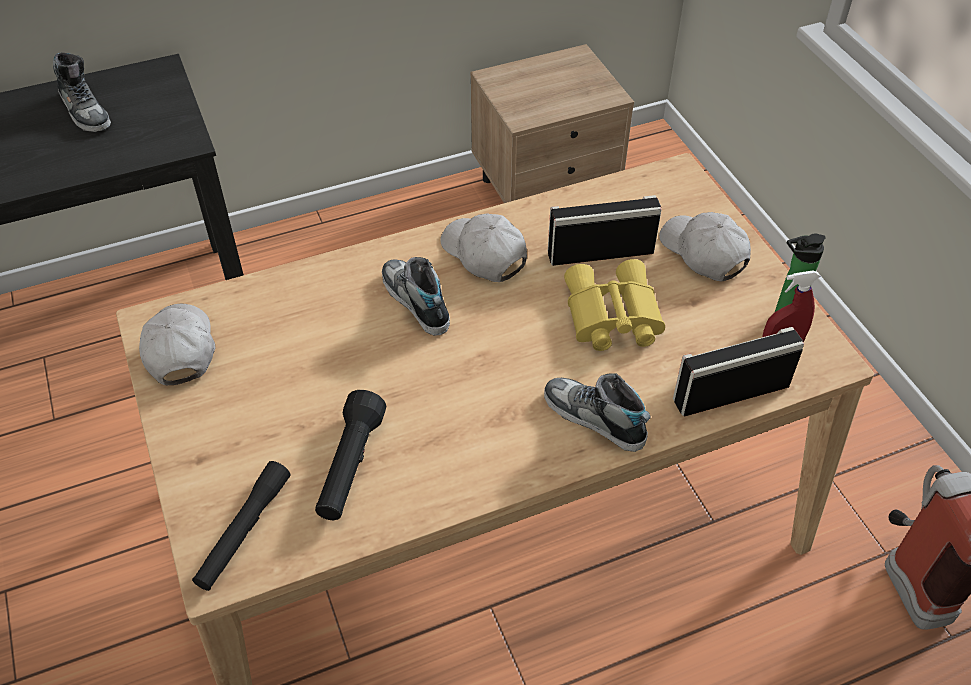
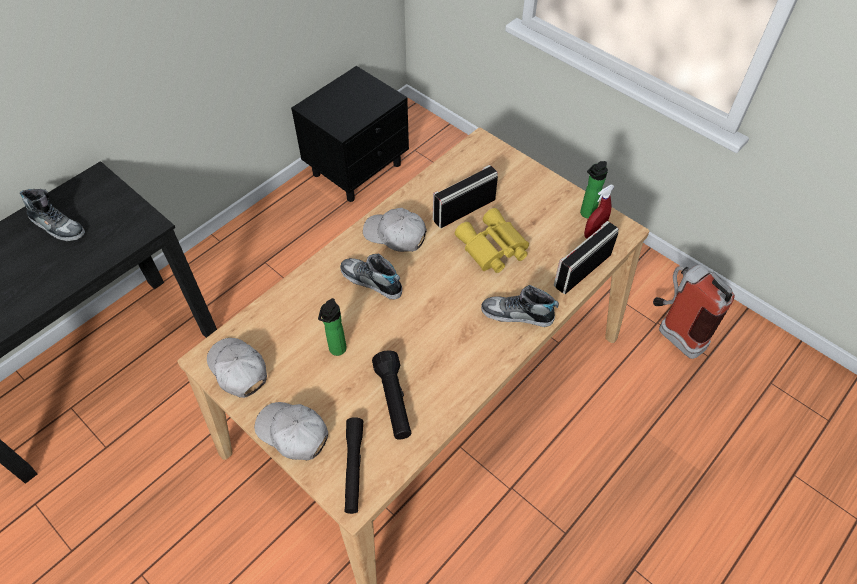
camera: 25 degrees left, 5 degrees up
beige nightstand [470,44,634,203] -> black nightstand [291,66,409,202]
white cap [659,212,751,281] -> white cap moved to [254,402,328,460]
none -> bottle [318,298,347,356]

